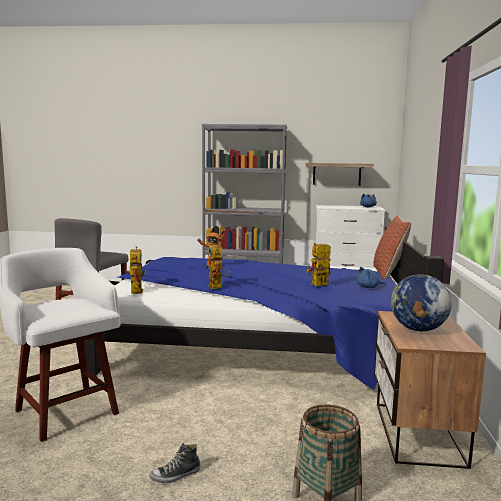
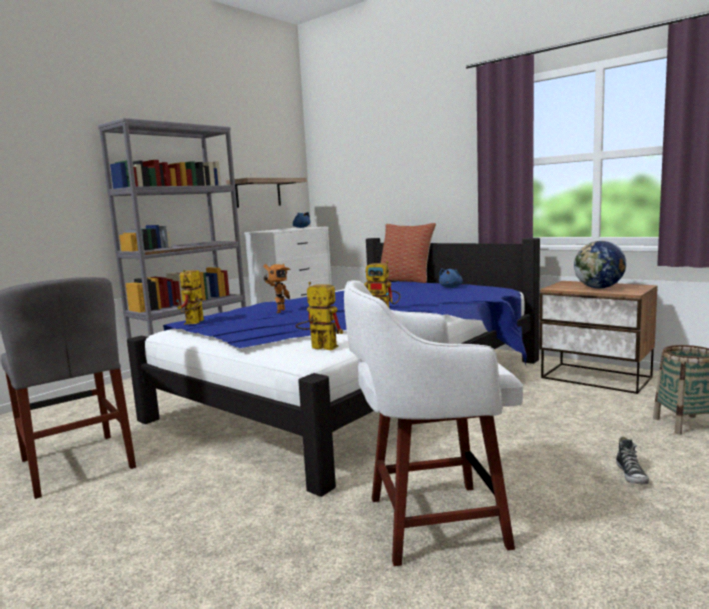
camera: 55 degrees left, 0 degrees up
toy robot [306,243,331,286] -> toy robot moved to [176,270,204,324]

